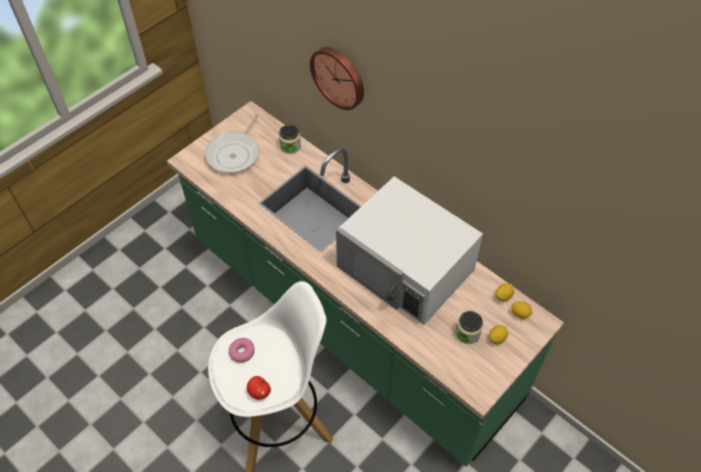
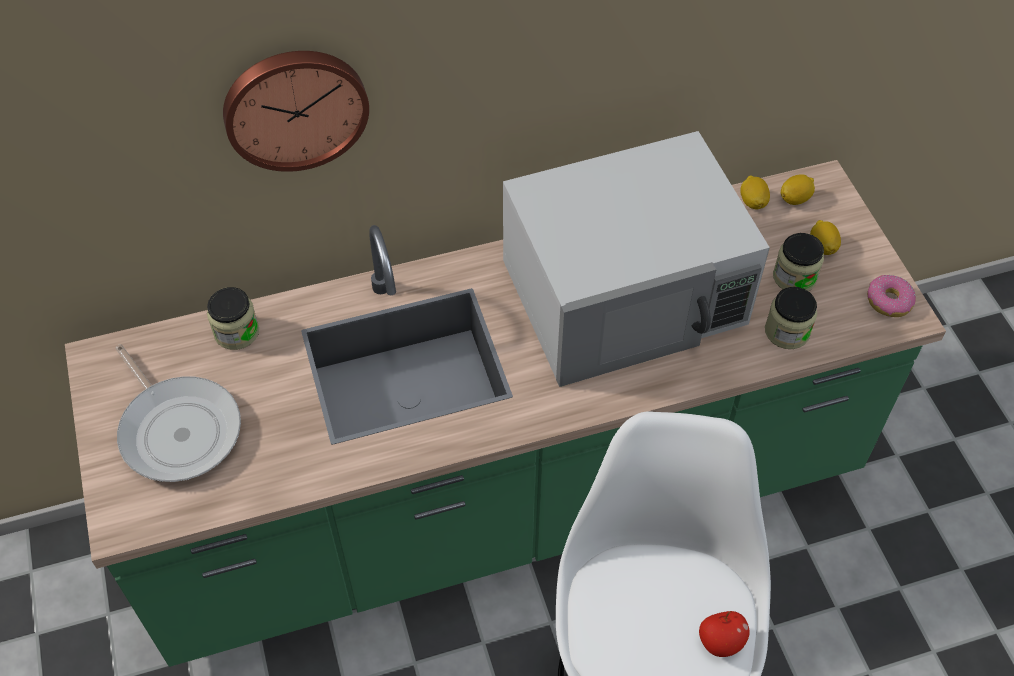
camera: 60 degrees left, 0 degrees up
donut [229,338,255,363] -> donut moved to [867,275,916,317]
none -> jar [765,287,817,349]

